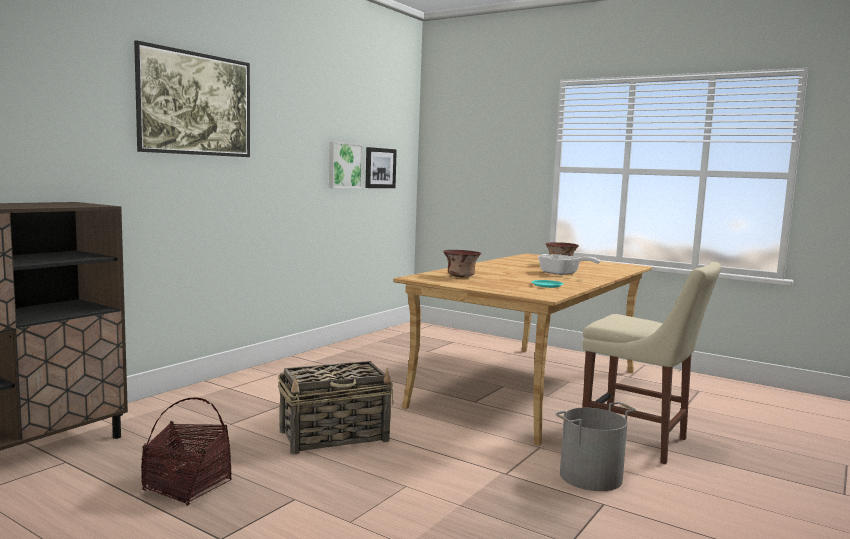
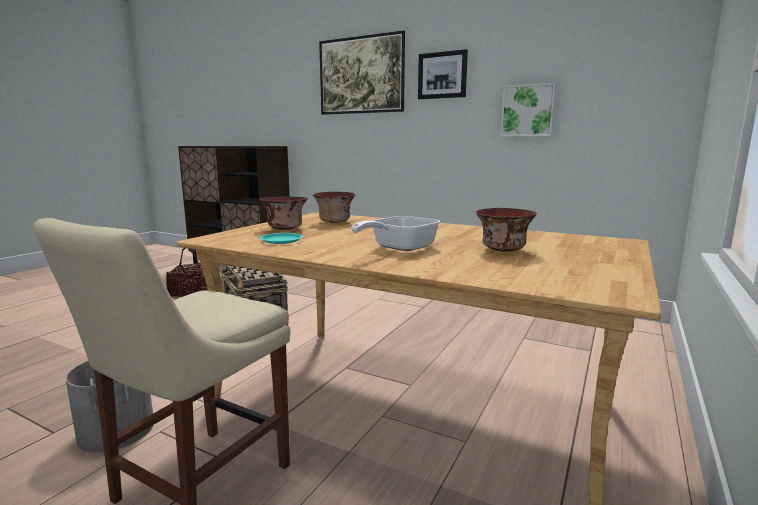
camera: 85 degrees right, 5 degrees up
picture [365,147,397,188] -> picture moved to [418,49,468,99]
none -> bowl [260,196,308,230]

